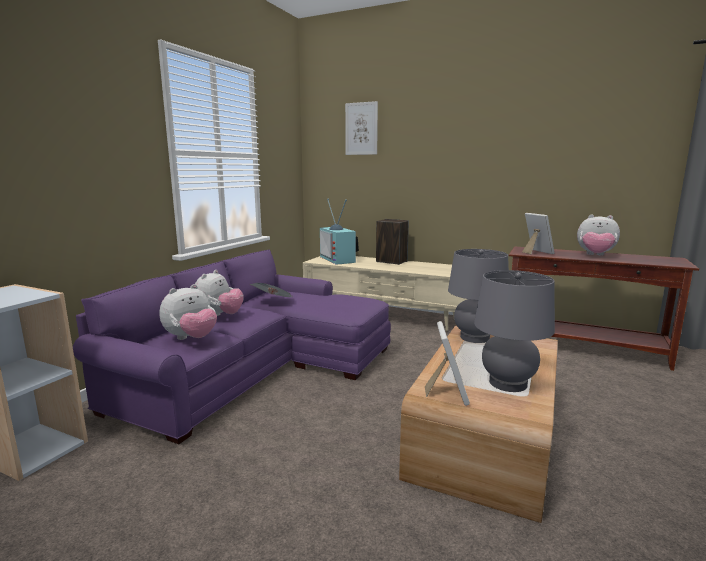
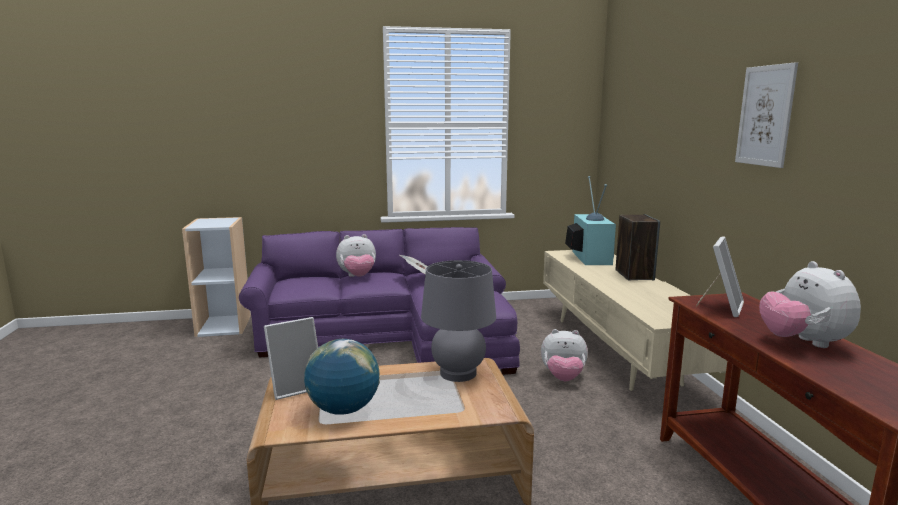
camera: 55 degrees right, 0 degrees up
plush toy [159,284,217,340] -> plush toy moved to [541,329,588,381]
television [320,199,359,265] -> television turned 150 degrees clockwise [565,176,616,265]
picture [345,101,378,155] -> picture moved to [735,62,798,168]
grey table lamp [474,270,555,392] -> globe [304,339,380,415]

